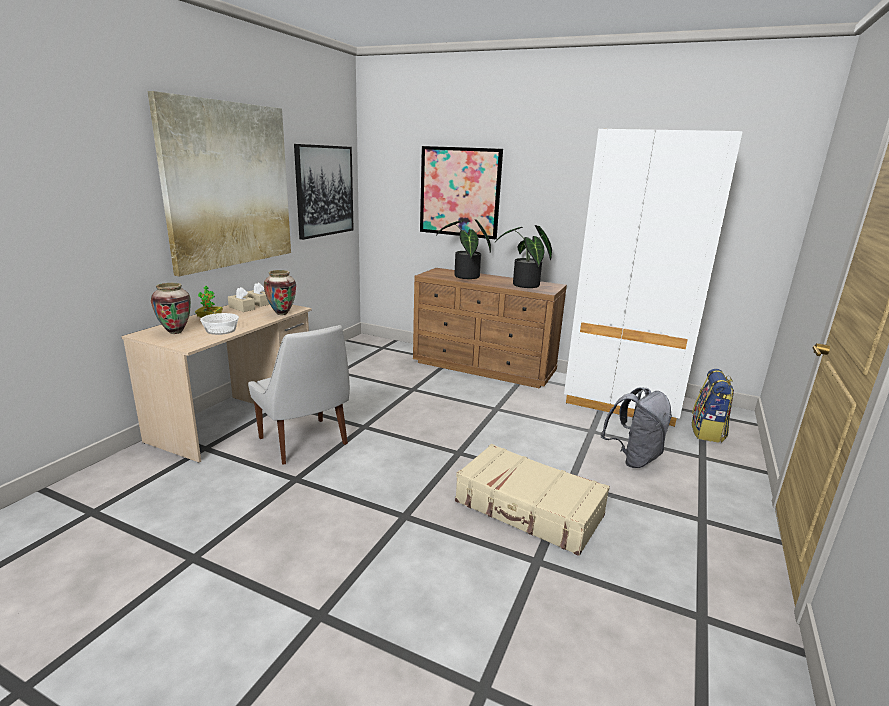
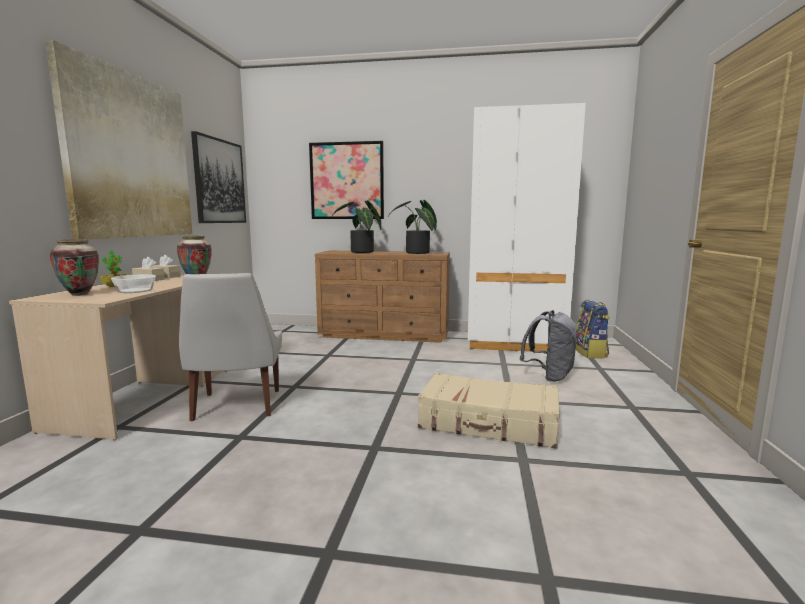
camera: 15 degrees left, 10 degrees down
white chair [248,325,350,465] -> white chair turned 45 degrees clockwise [179,273,282,421]

